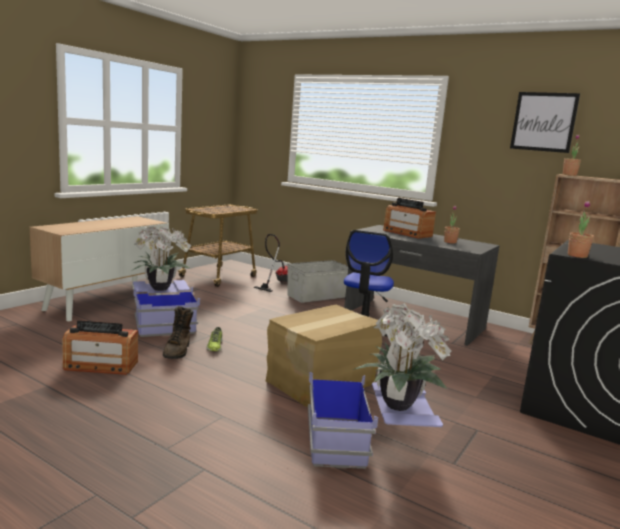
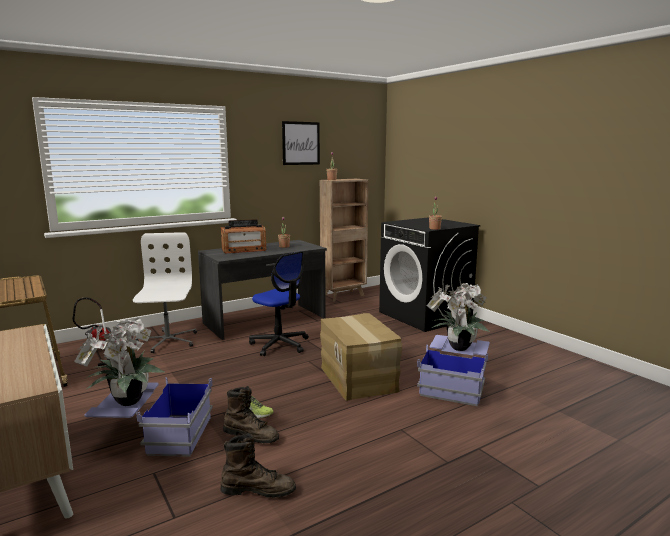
camera: 65 degrees left, 0 degrees up
radio [63,320,138,375] -> brown boot [221,433,296,498]
grey storage box [287,260,348,303] -> white office chair [133,232,197,353]

